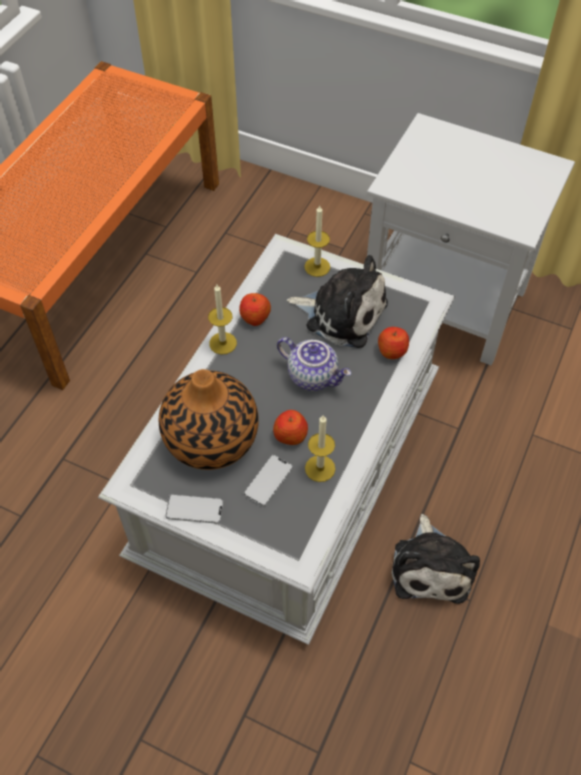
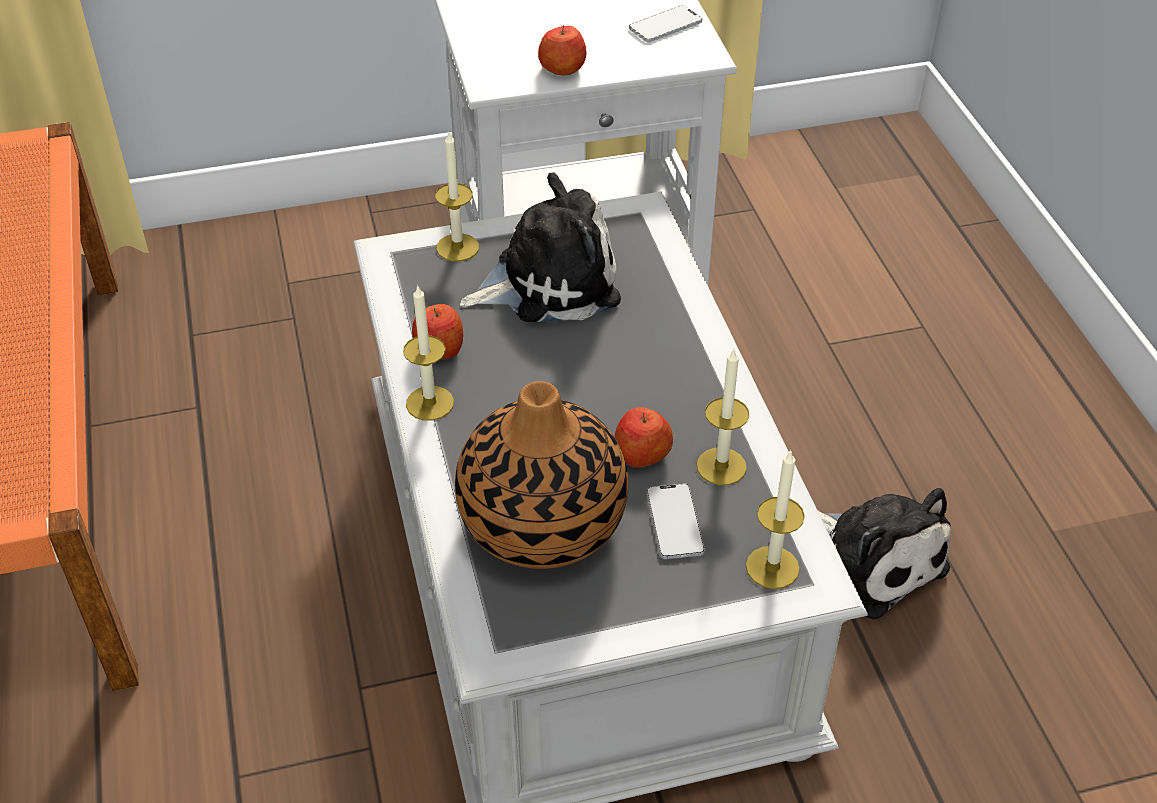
camera: 40 degrees left, 10 degrees down
phone [166,494,223,524] -> phone moved to [629,5,702,42]
teapot [277,337,351,391] -> none
apple [378,327,409,359] -> apple moved to [538,25,587,76]
none -> candle [746,449,805,589]

